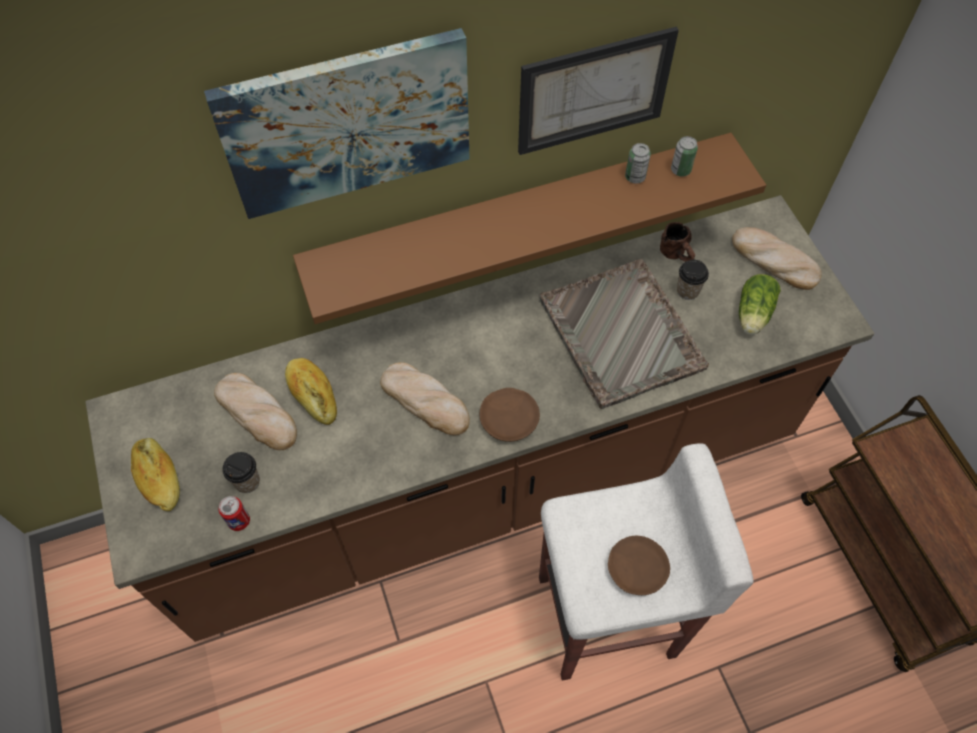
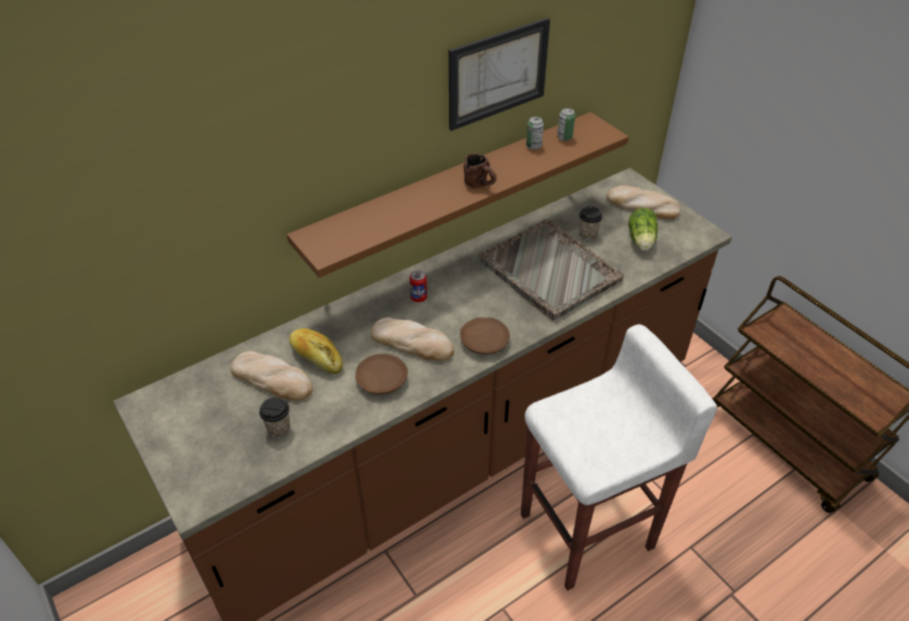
camera: 15 degrees left, 15 degrees down
bread [131,438,180,511] -> none
picture [204,28,470,219] -> none
can [218,496,250,531] -> can moved to [410,270,427,302]
brown plate [608,536,670,595] -> brown plate moved to [355,354,408,394]
brown mug [660,222,695,262] -> brown mug moved to [464,153,497,188]

